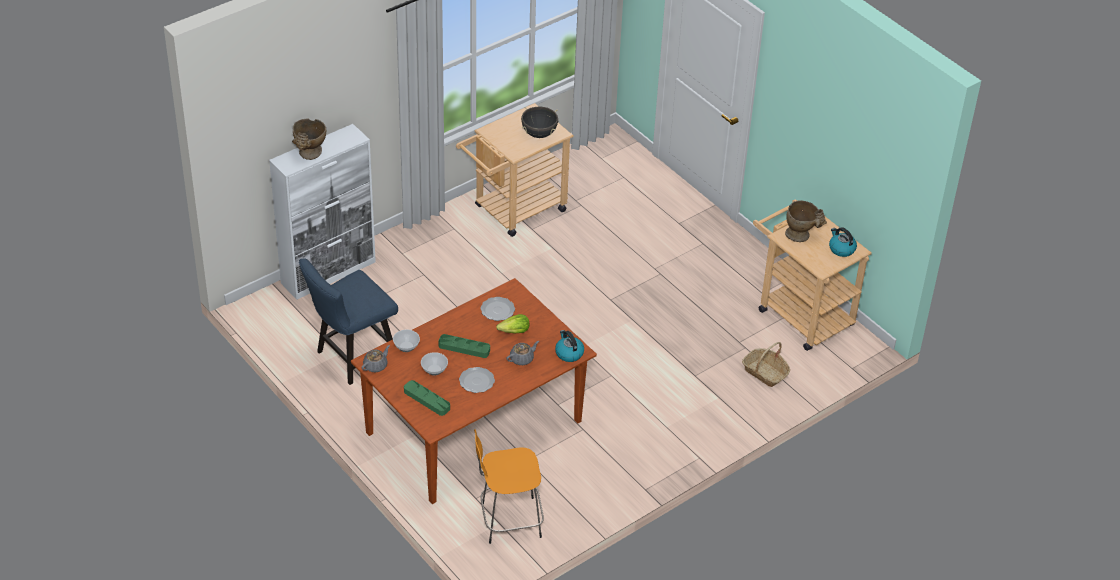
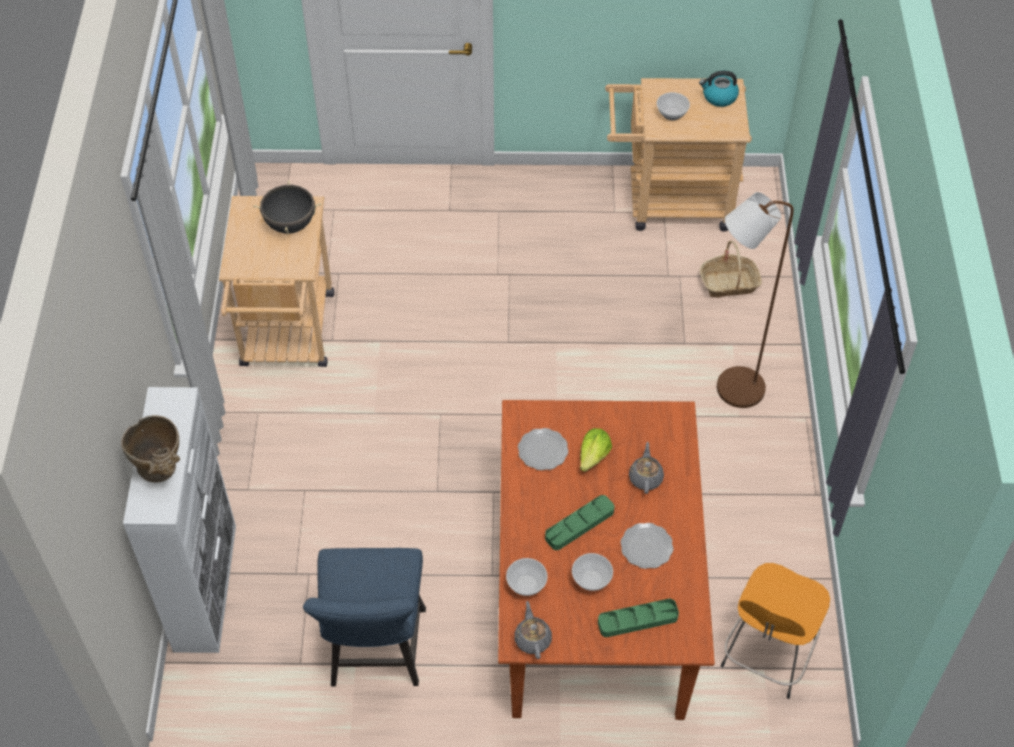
camera: 50 degrees left, 10 degrees up
kettle [555,330,584,362] -> none
beige vase [785,200,827,242] -> bowl [657,92,690,120]
none -> brown floor lamp [717,192,794,408]

